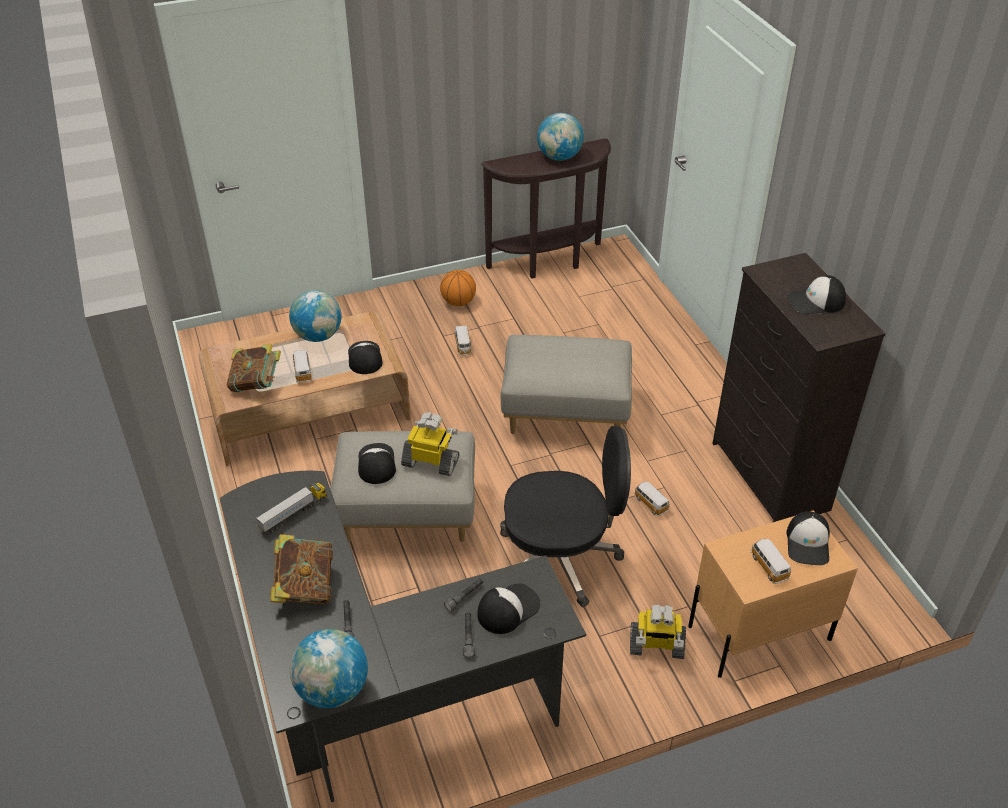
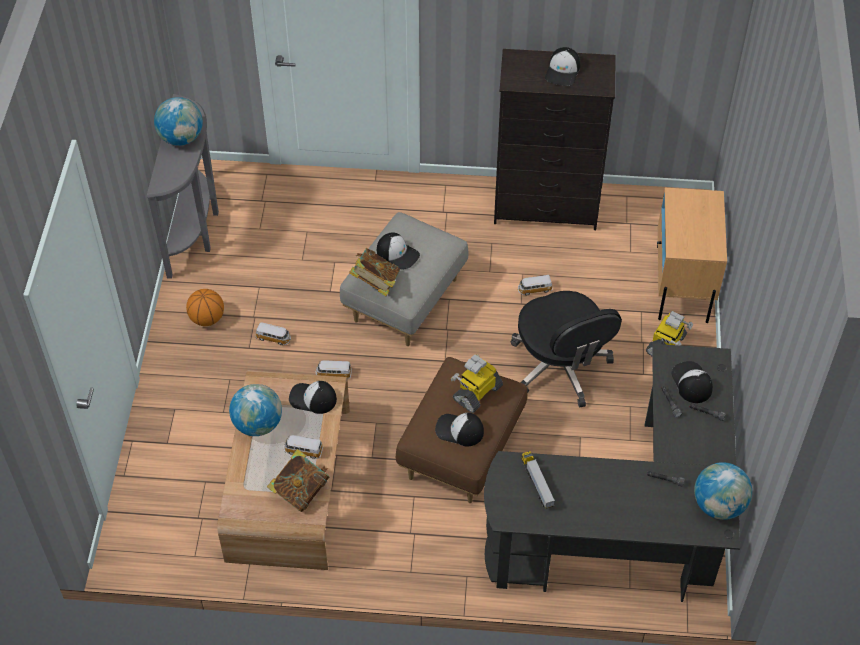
camera: 65 degrees left, 10 degrees up
book [270,534,333,604] -> book moved to [349,248,401,296]
grey ottoman [330,431,475,542] -> brown ottoman [396,357,527,503]
brown console table [481,138,611,279] -> grey console table [147,94,219,279]
black office chair [500,426,631,607] -> black office chair turned 135 degrees clockwise [511,291,622,408]
toy car [751,539,791,584] -> toy car moved to [316,360,352,379]
cap [786,511,830,565] -> cap moved to [377,232,420,270]

